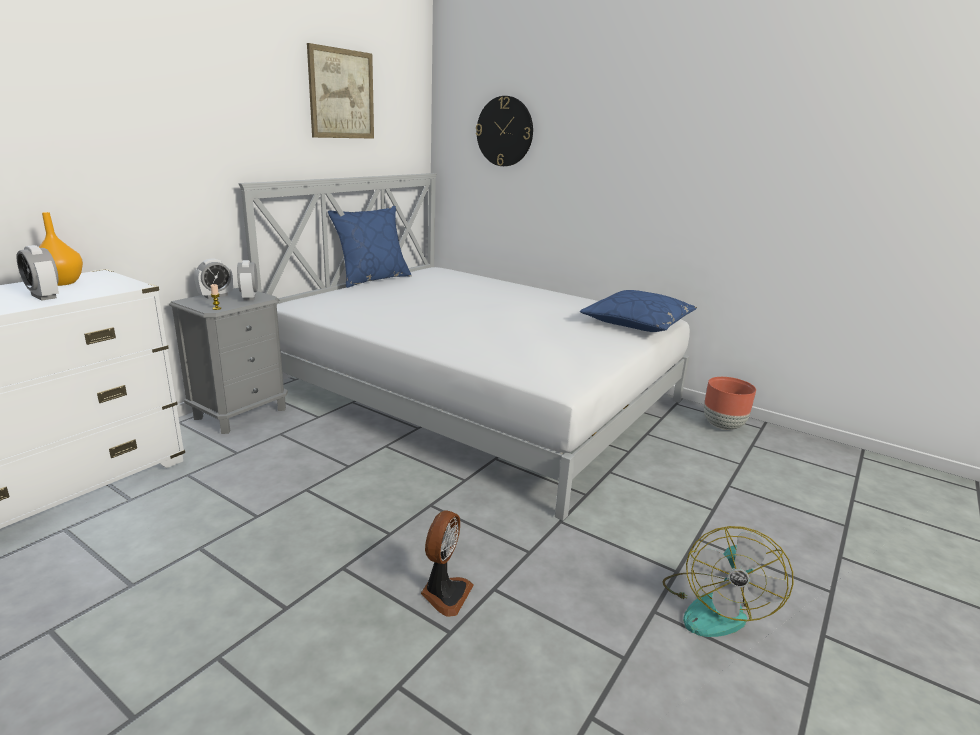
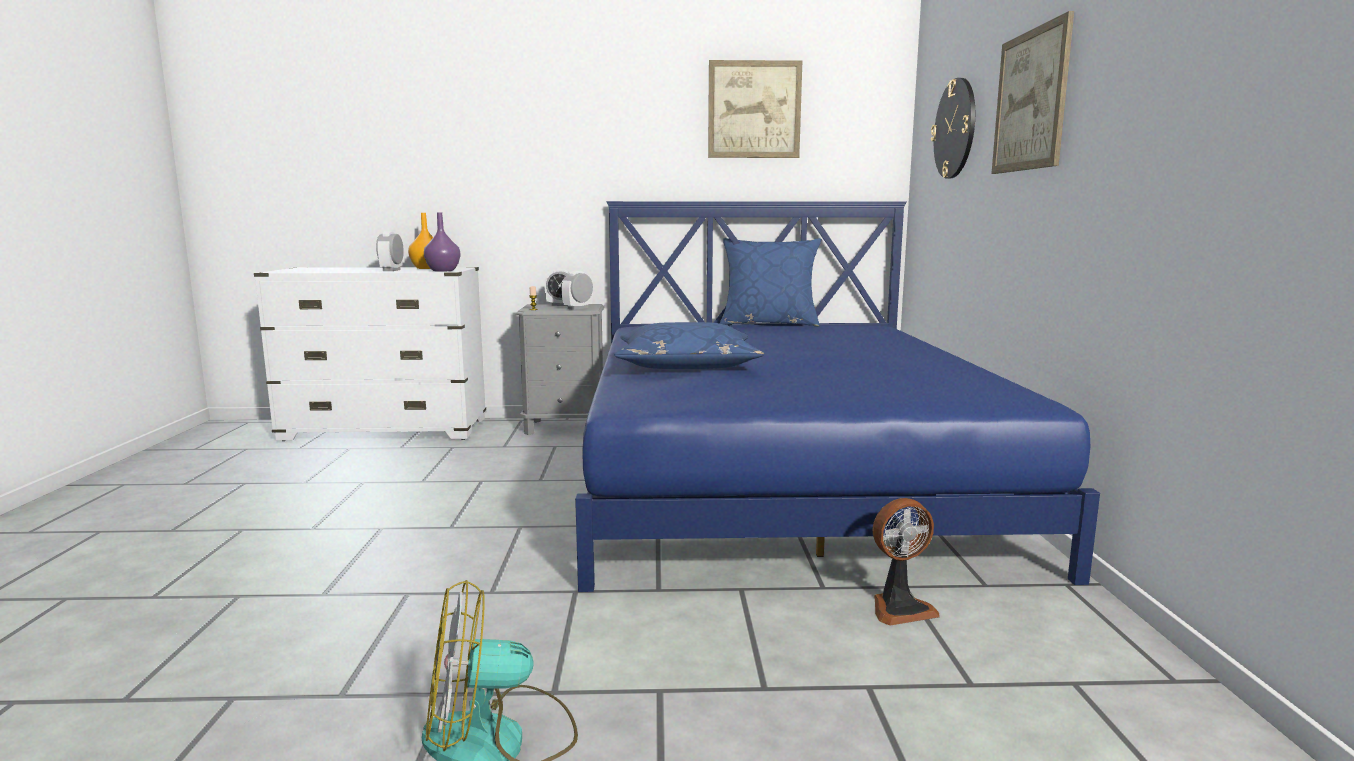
camera: 55 degrees right, 10 degrees down
white bed [238,173,690,521] -> blue bed [575,201,1100,592]
fan [421,510,474,617] -> fan moved to [873,498,939,626]
blue pillow [580,290,697,332] -> blue pillow moved to [614,322,764,369]
brown planter [704,377,756,430] -> none
none -> purple vase [424,212,460,272]
none -> picture [991,11,1074,174]

